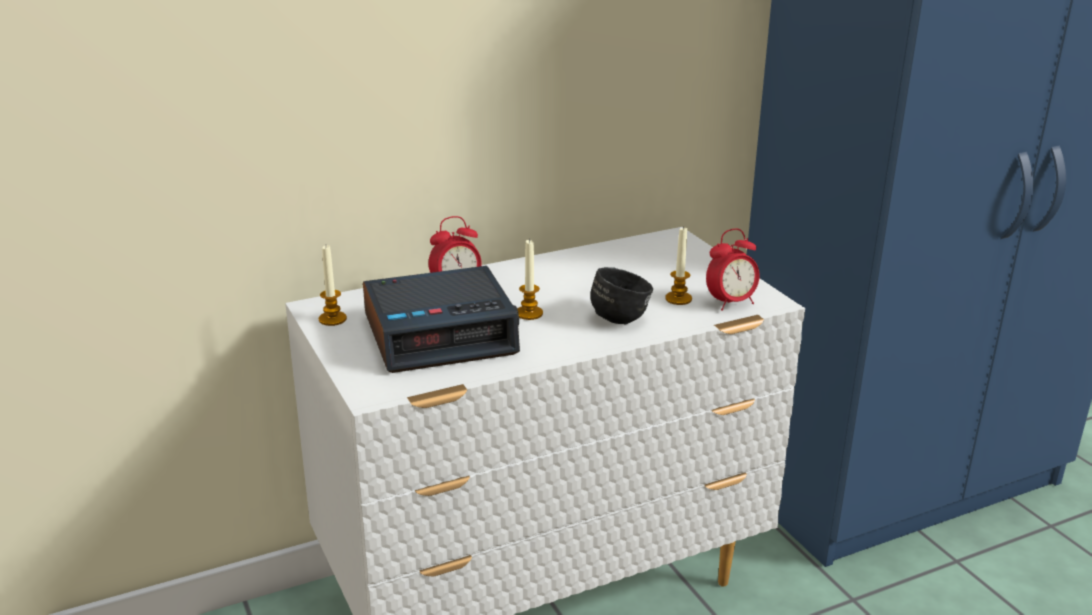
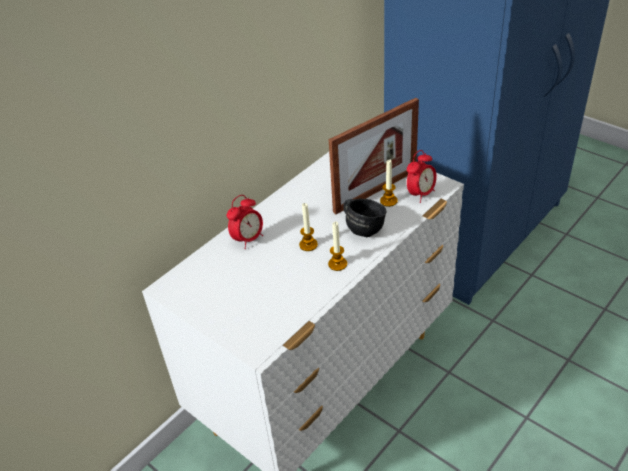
camera: 20 degrees left, 15 degrees up
candle [319,245,347,326] -> candle moved to [328,221,347,271]
alarm clock [363,266,520,373] -> none
none -> picture frame [329,98,419,214]

